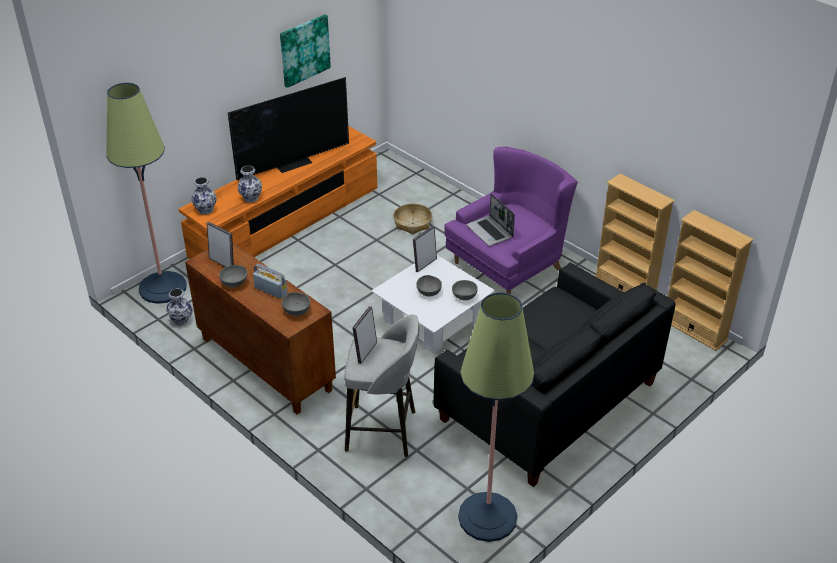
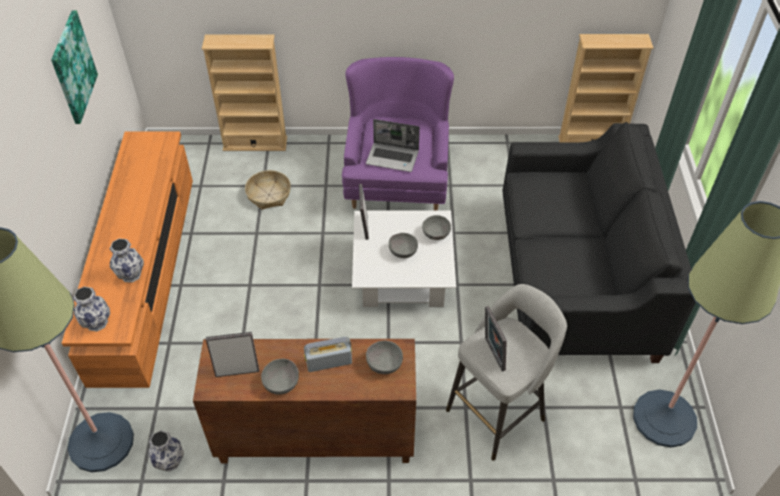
camera: 45 degrees left, 10 degrees up
television [228,77,349,180] -> none
beige bookcase [596,174,675,292] -> beige bookcase moved to [202,34,287,151]

